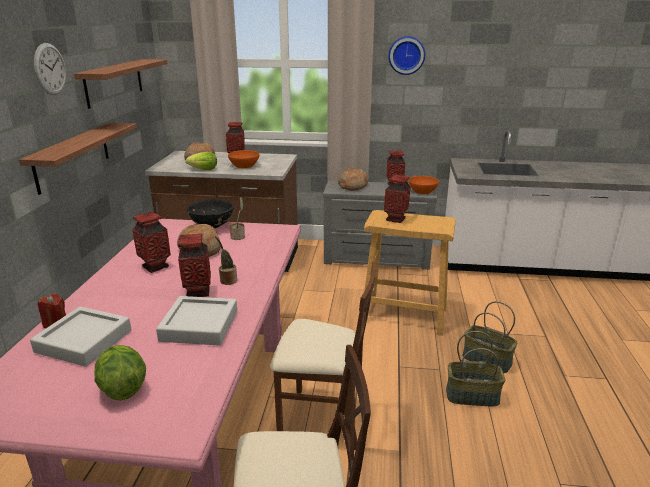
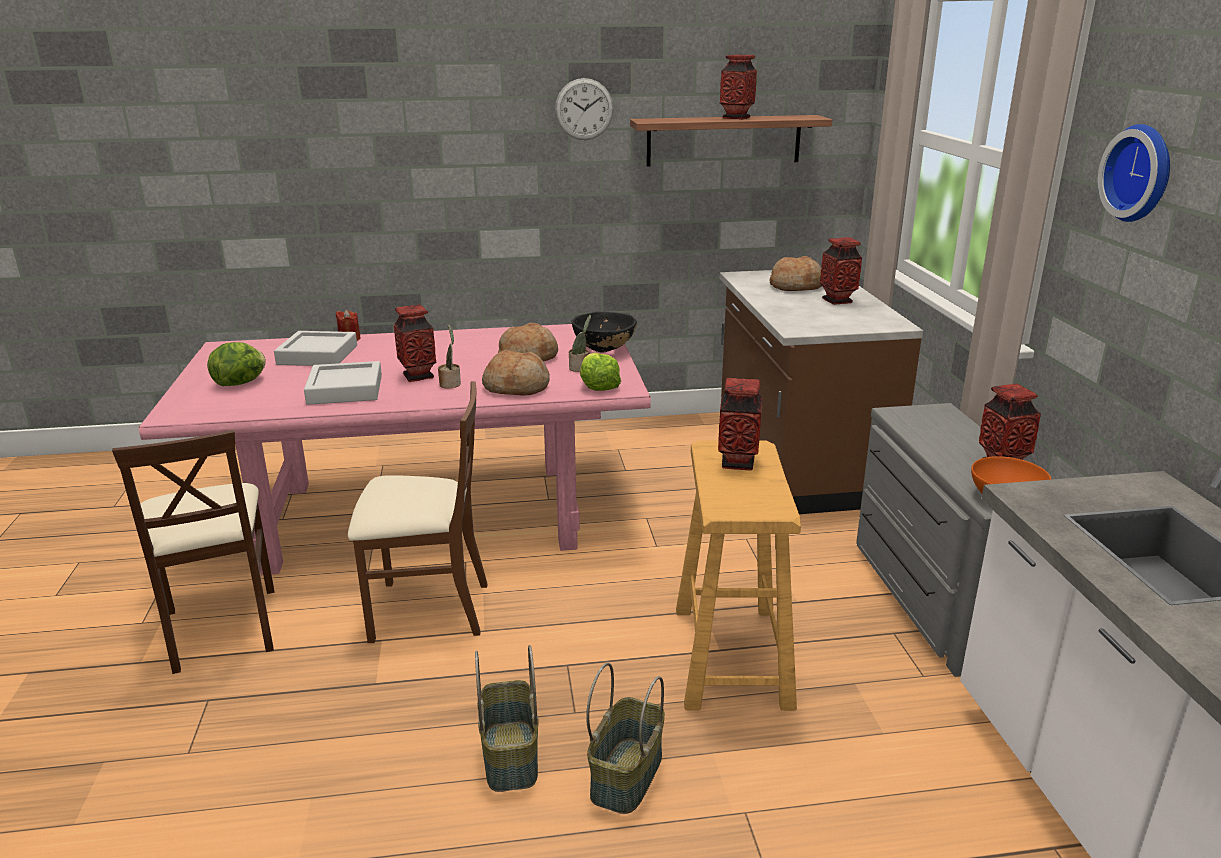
camera: 75 degrees right, 0 degrees up
shelf [19,123,137,195] -> none
vase [132,212,171,273] -> vase moved to [720,55,757,120]
lettuce [186,152,217,170] -> lettuce moved to [580,353,621,391]
orange bowl [228,150,260,168] -> none
brown chair [270,261,376,450] -> brown chair turned 90 degrees counterclockwise [348,381,488,643]
bread [338,168,368,191] -> bread moved to [482,350,550,395]

